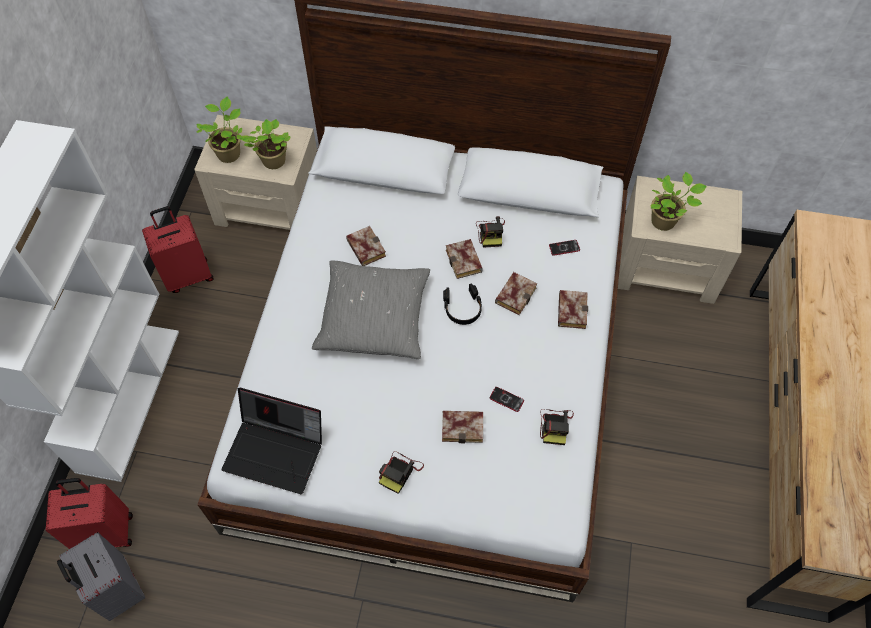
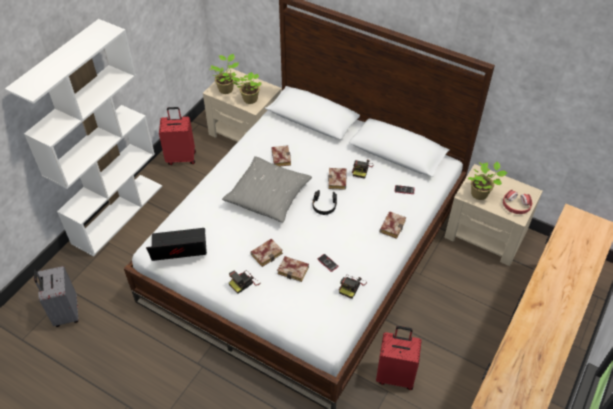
camera: 20 degrees right, 10 degrees down
red suitcase [46,478,133,549] -> red suitcase moved to [376,326,422,390]
laptop [222,388,322,494] -> laptop turned 135 degrees clockwise [146,228,207,261]
book [495,272,537,315] -> book moved to [250,239,283,267]
none -> red headphones [503,189,532,214]

